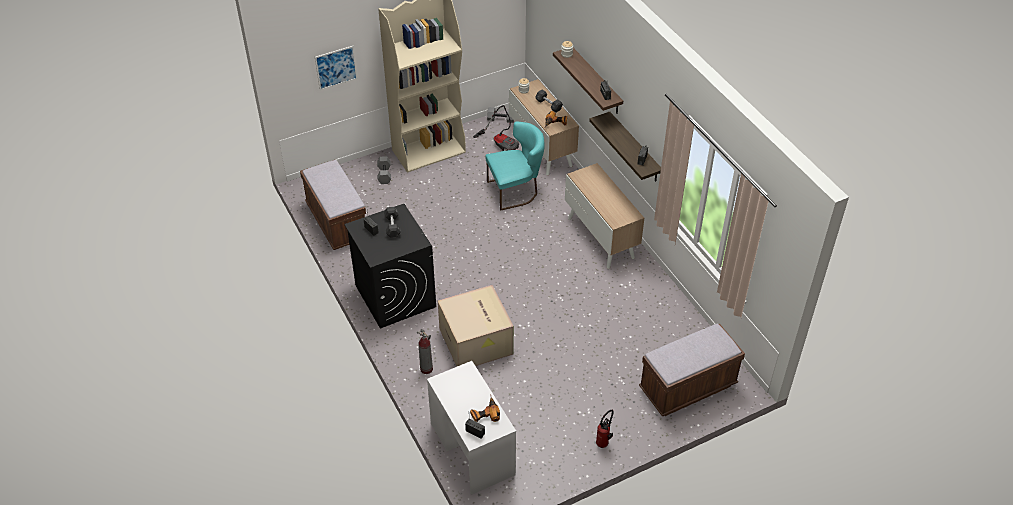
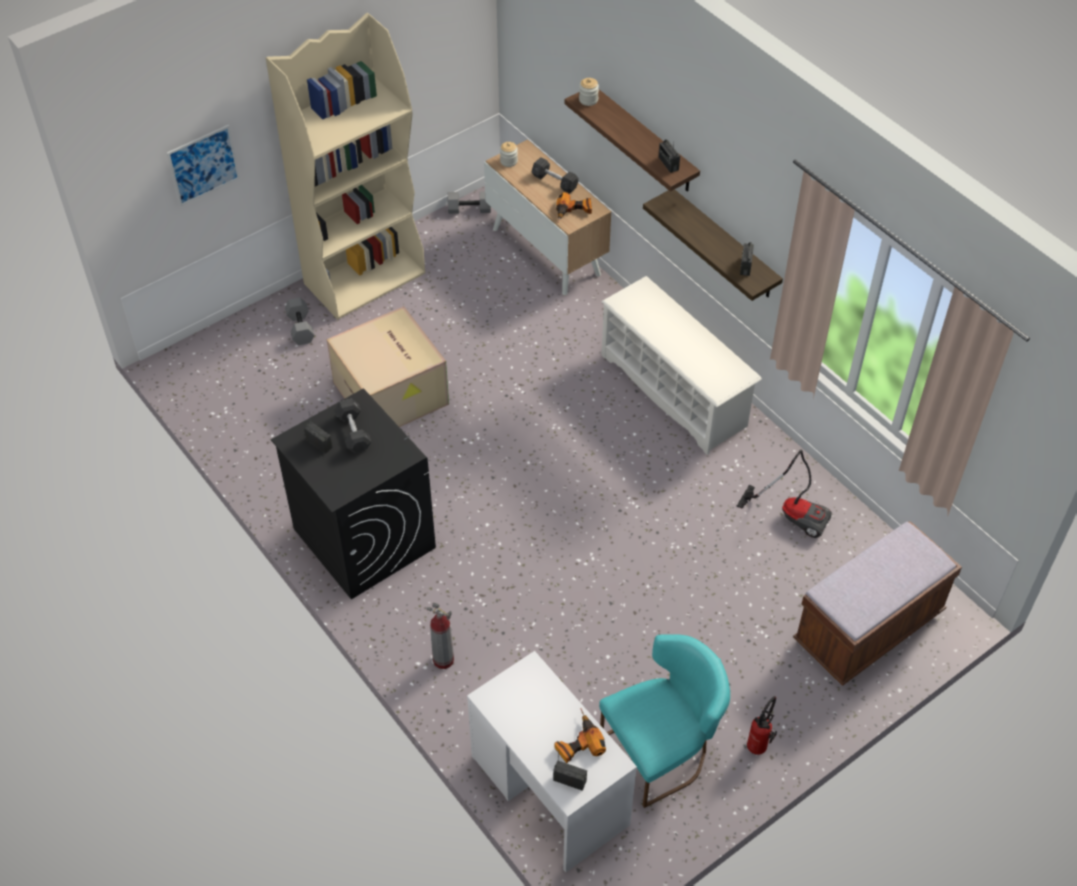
camera: 10 degrees left, 5 degrees up
brown bench [300,160,366,250] -> none
cardboard box [438,285,514,366] -> cardboard box moved to [327,306,449,427]
vacuum cleaner [473,105,519,151] -> vacuum cleaner moved to [736,450,832,538]
turquoise chair [485,122,545,211] -> turquoise chair moved to [599,634,730,808]
cabinet [565,163,644,269] -> white shoe rack [601,276,762,455]

